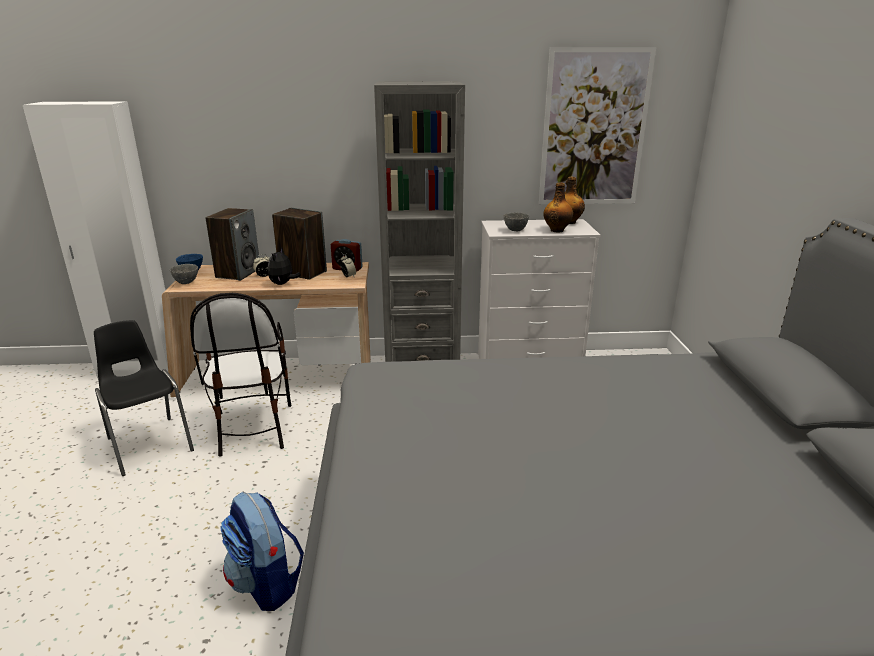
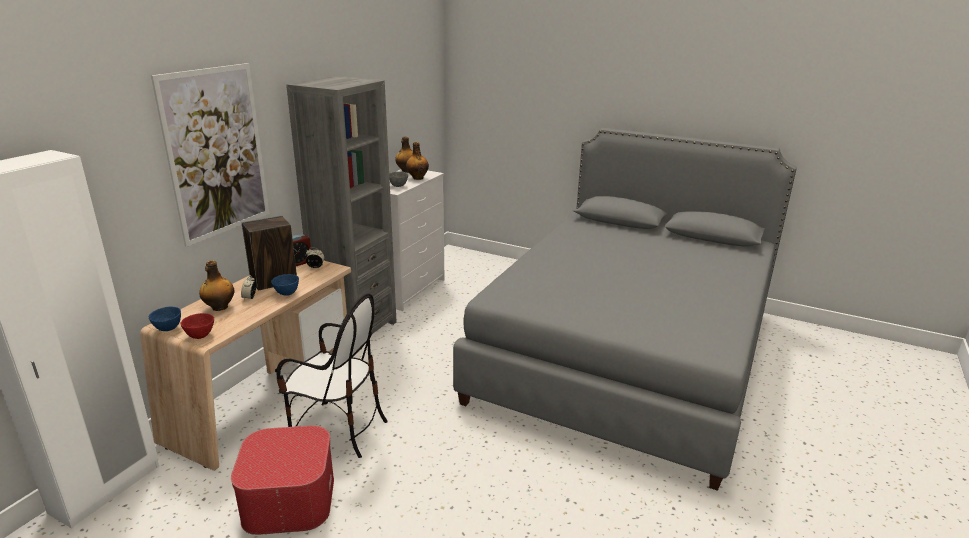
camera: 60 degrees left, 0 degrees up
black chair [94,320,194,476] -> ottoman [231,426,334,535]
grey bowl [170,264,198,284] -> red bowl [181,313,214,339]
speaker [205,208,259,281] -> bottle [199,260,234,311]
backpack [220,492,304,611] -> none
plush toy [268,248,301,285] -> blue bowl [271,274,299,296]
picture [539,47,656,204] -> picture moved to [151,63,270,247]

